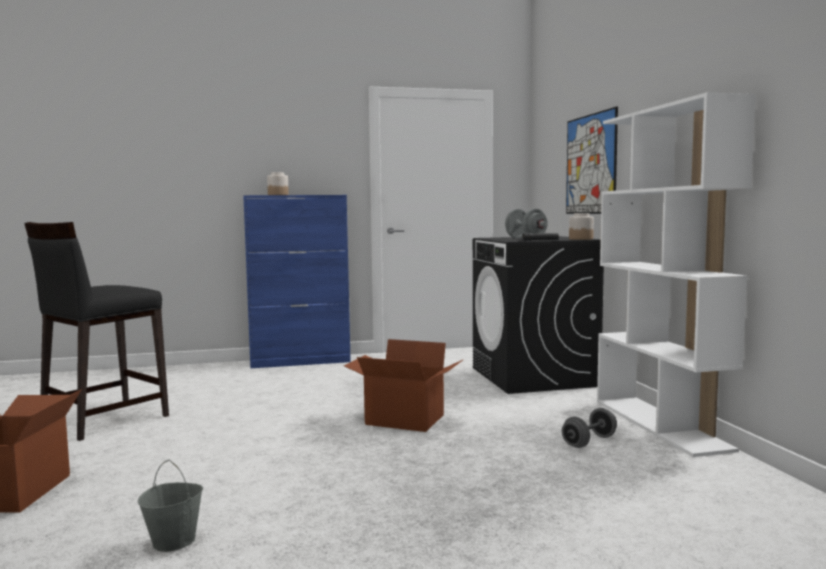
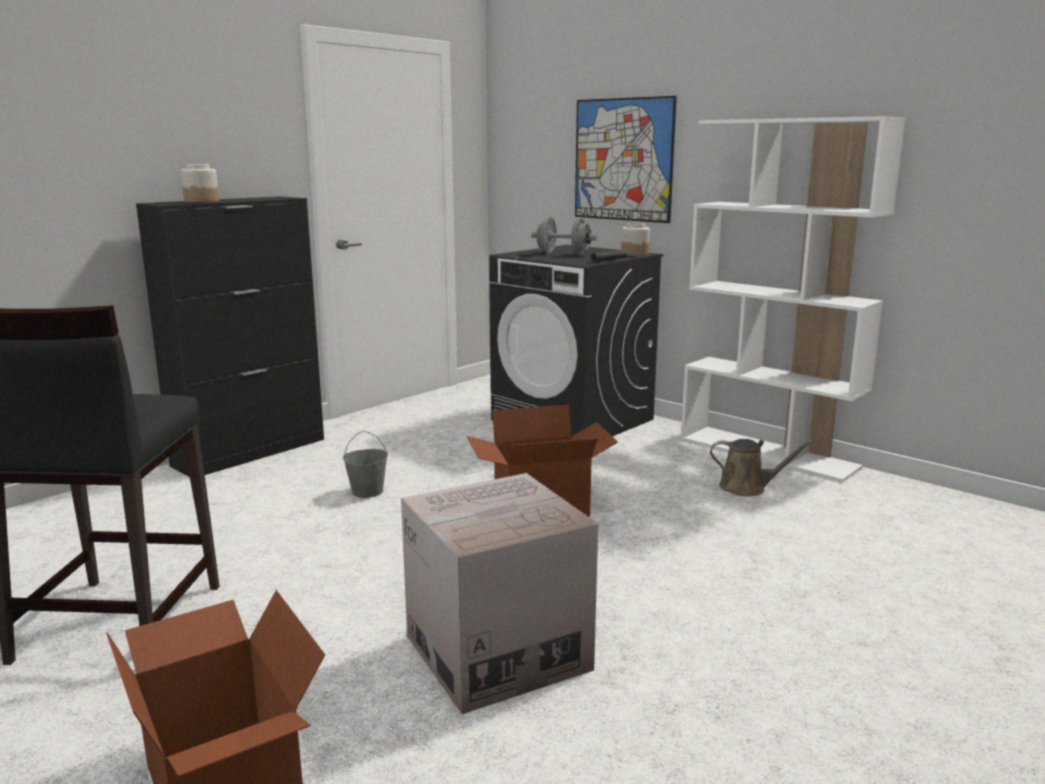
camera: 35 degrees left, 10 degrees up
grey bucket [138,460,203,552] -> grey bucket moved to [343,431,388,498]
blue cabinet [243,195,351,368] -> black cabinet [136,196,324,477]
grey dumbbell [562,408,617,448] -> brown watering can [710,439,814,497]
none -> cardboard box [401,473,598,714]

